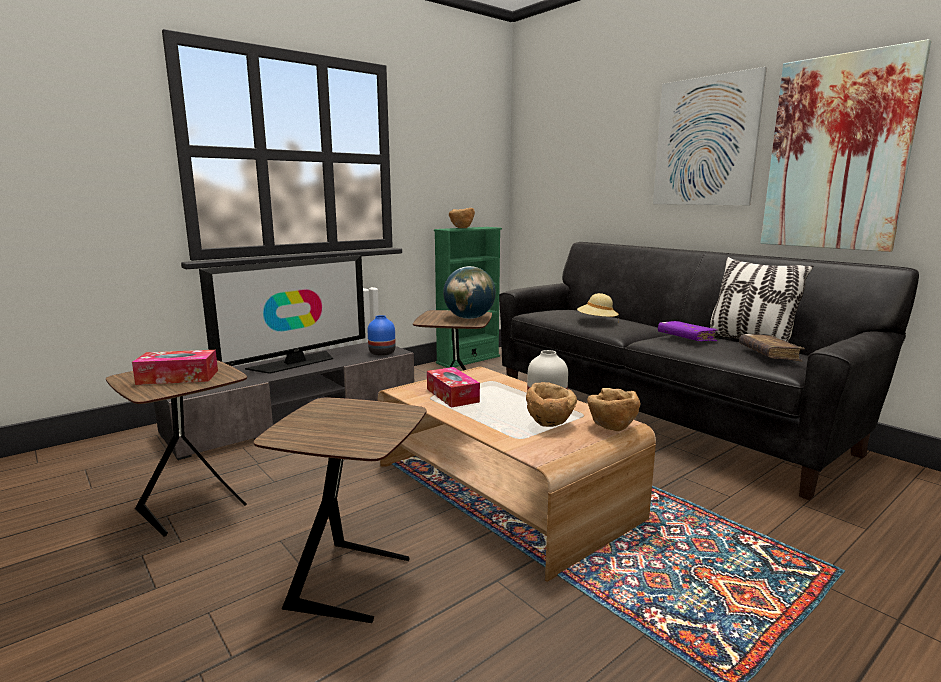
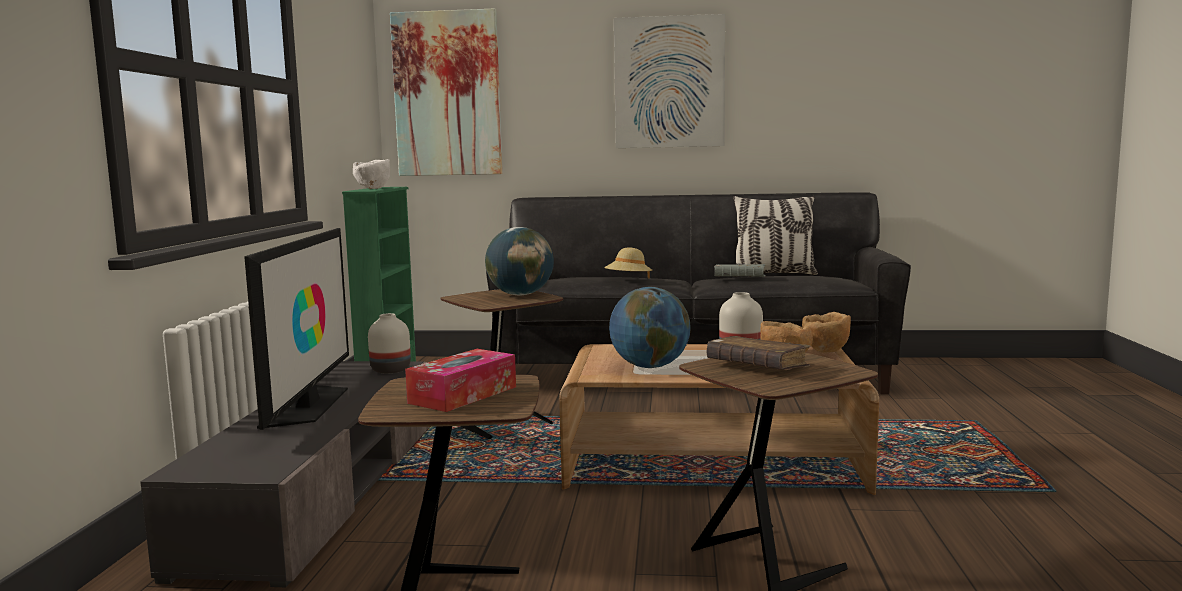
camera: 45 degrees left, 5 degrees down
blue vase [368,315,396,356] -> white vase [368,313,411,374]
tissue box [427,367,480,408] -> globe [609,287,691,368]
brown bowl [449,208,475,228] -> white bowl [353,159,390,189]
purple book [658,321,718,341] -> grey book [714,264,766,277]
brown book [739,334,805,361] -> brown book moved to [706,336,810,370]
picture [761,39,931,252] -> picture moved to [390,8,502,176]

